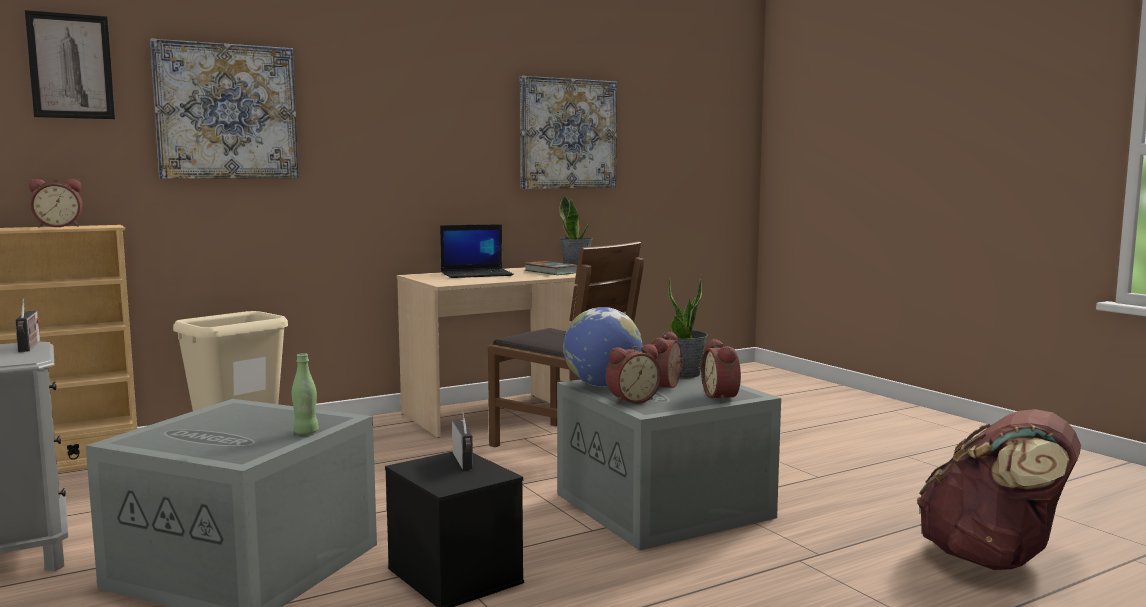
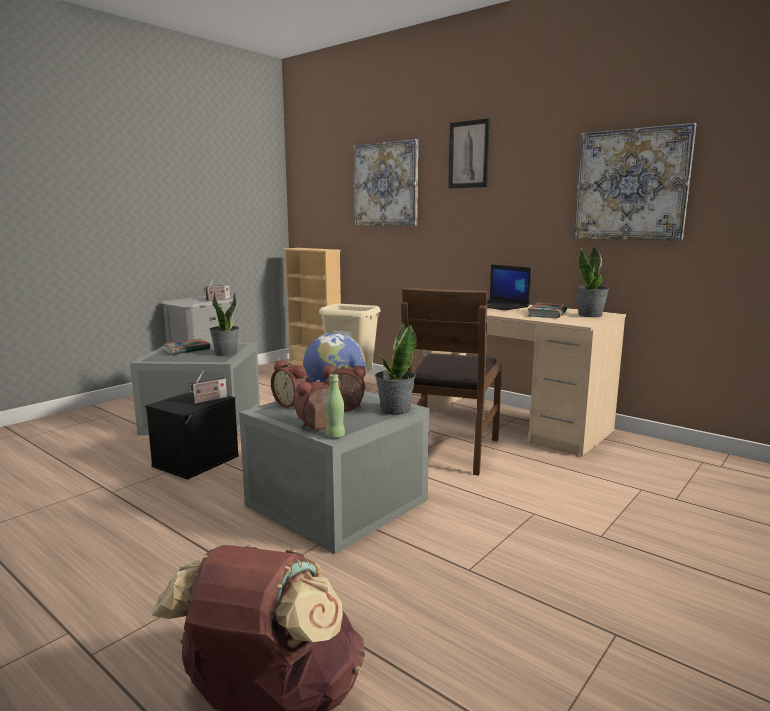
camera: 70 degrees right, 5 degrees up
picture [25,10,115,119] -> picture moved to [448,118,490,188]
alarm clock [29,179,83,228] -> none
green bottle [292,353,319,435] -> green bottle moved to [325,374,345,438]
none -> book [163,339,211,355]
none -> potted plant [209,292,239,356]

